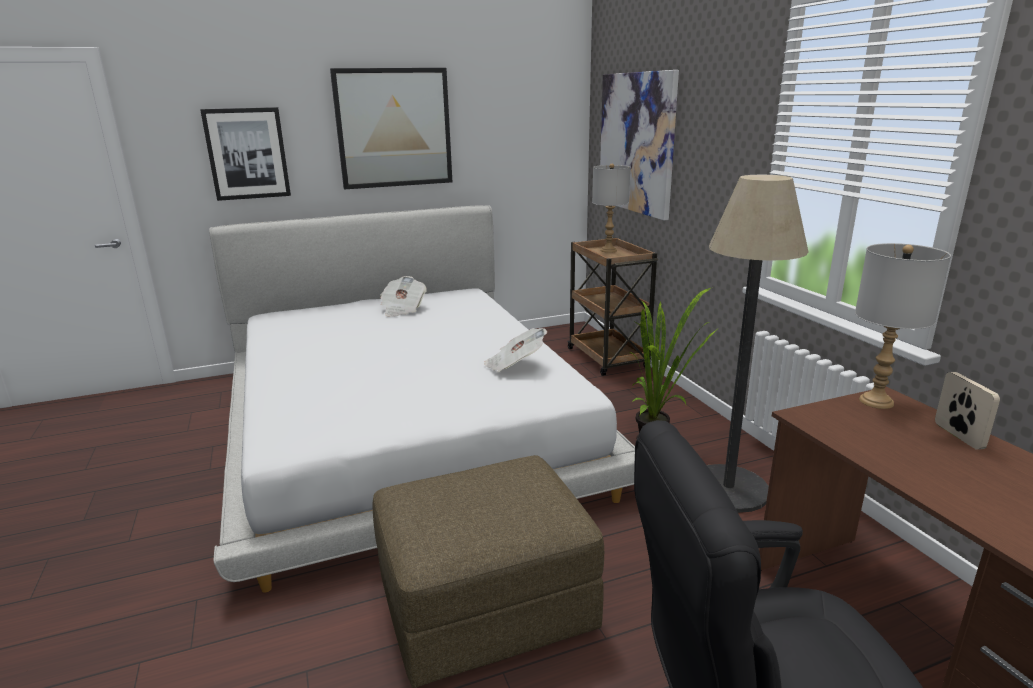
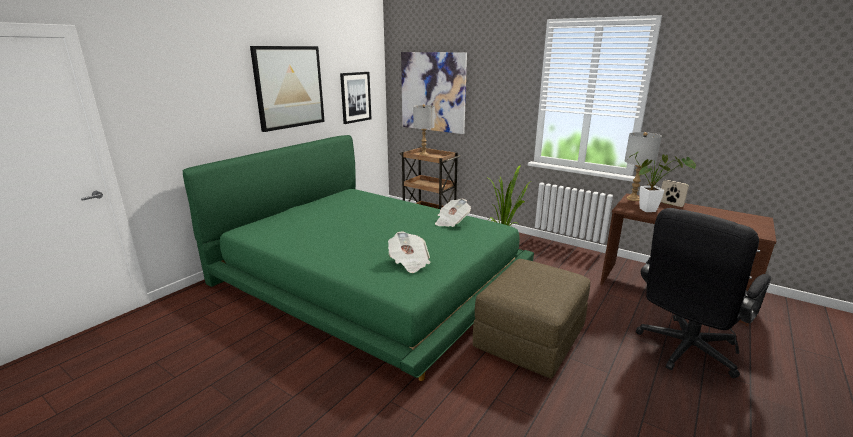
camera: 35 degrees left, 0 degrees up
picture [200,107,291,201] -> picture moved to [340,72,371,124]
white bed [209,205,635,592] -> green bed [183,135,534,381]
newspaper [380,276,427,317] -> newspaper moved to [388,231,431,273]
floor lamp [707,175,808,513] -> none
none -> potted plant [628,151,696,212]

